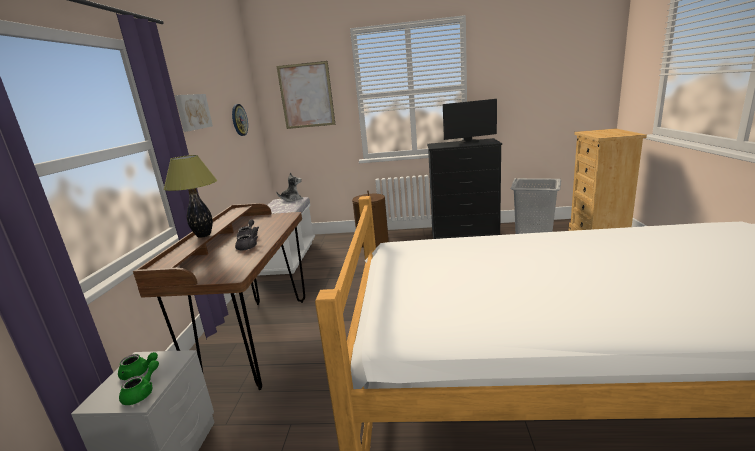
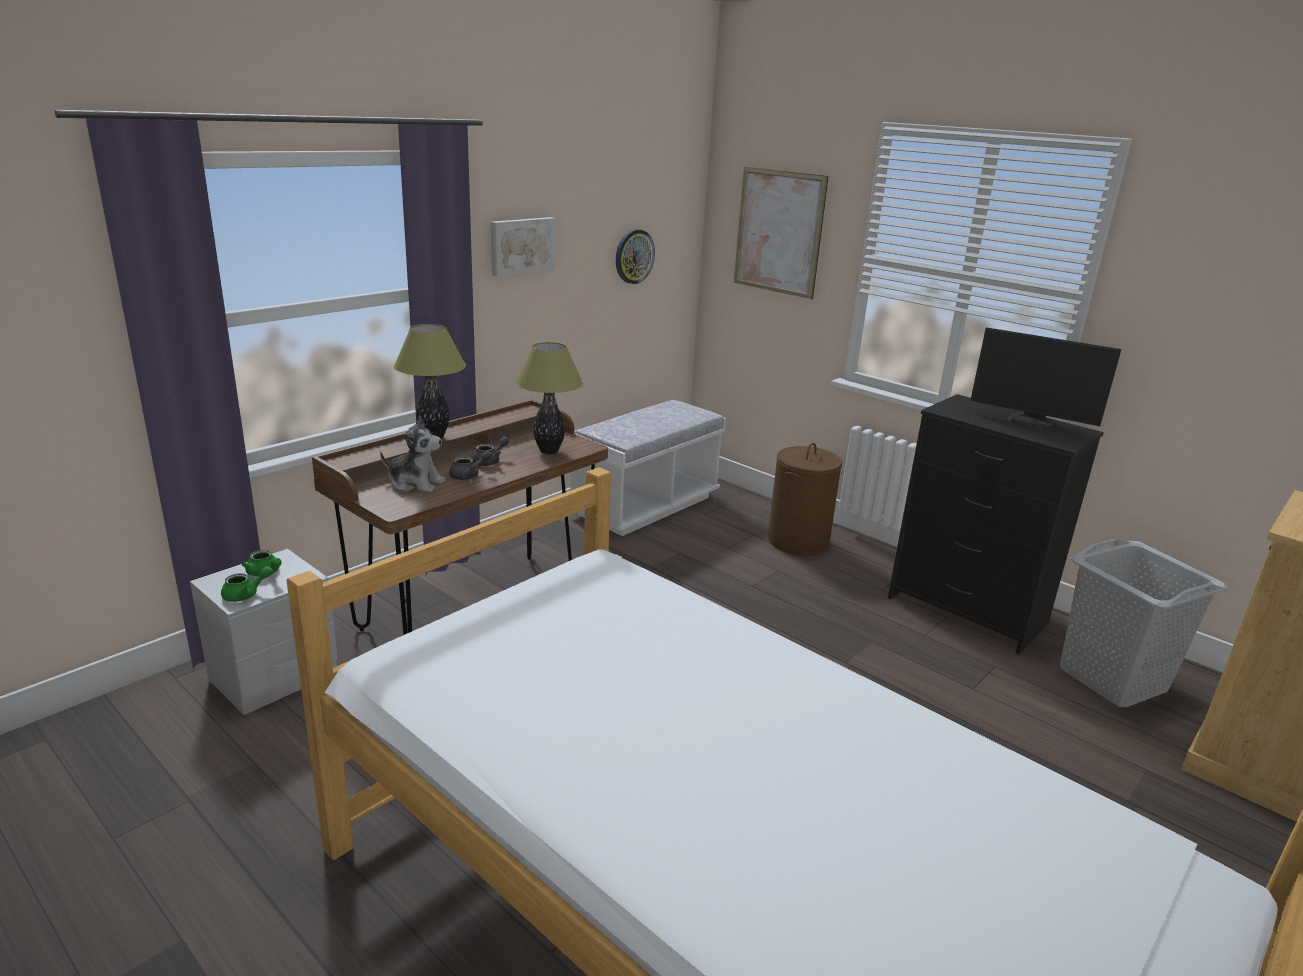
camera: 35 degrees right, 5 degrees up
plush toy [276,172,303,202] -> plush toy moved to [380,416,446,492]
none -> table lamp [515,342,583,454]

